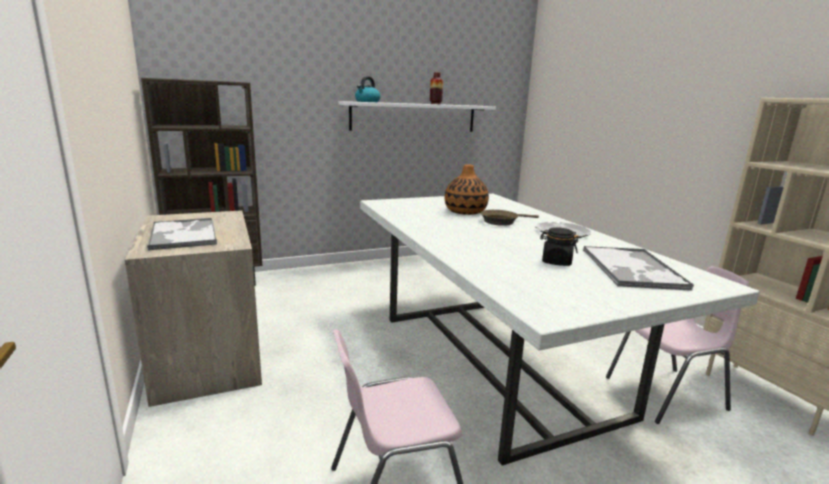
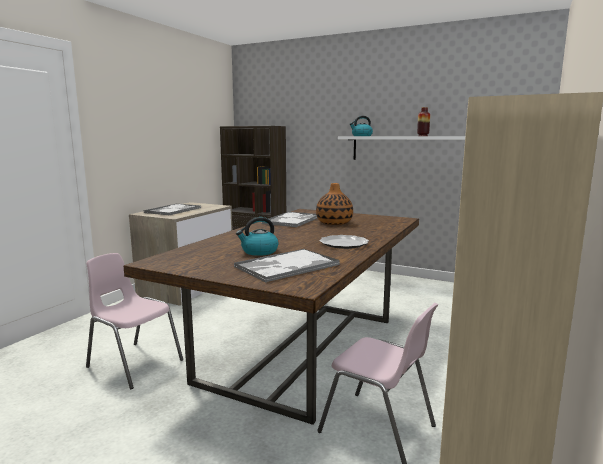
camera: 50 degrees right, 5 degrees down
white dining table [360,194,760,466] -> brown dining table [124,209,419,425]
brown frying pan [480,210,539,226] -> none
black jar [540,227,578,266] -> kettle [236,217,279,256]
none -> tray [262,212,317,227]

